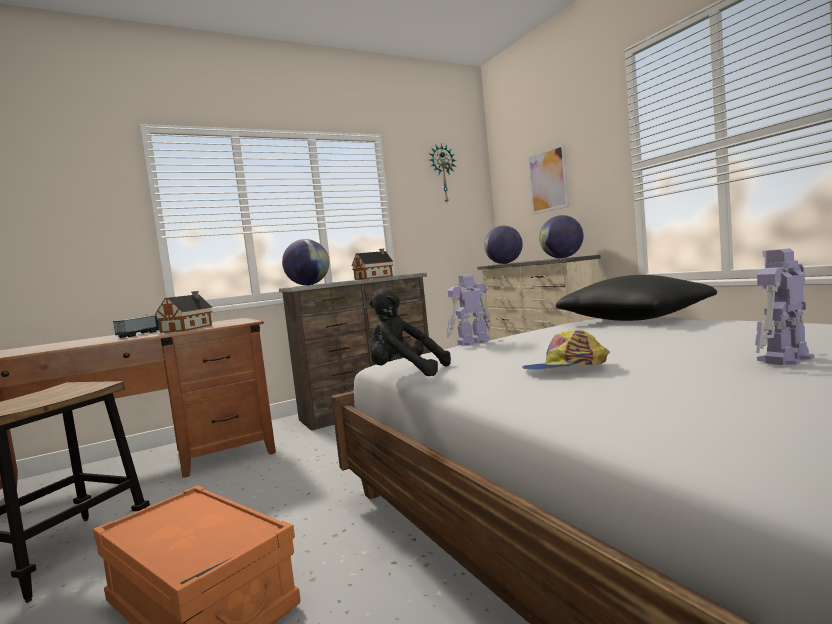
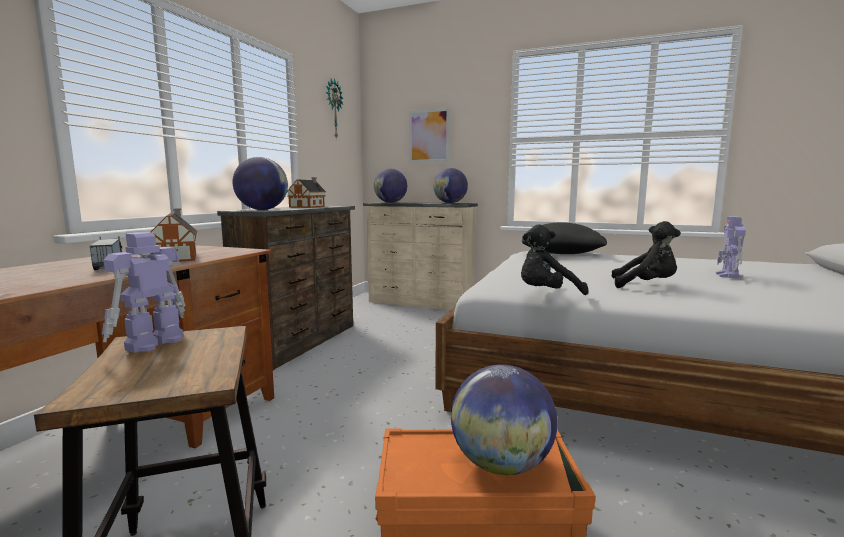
camera: 40 degrees left, 5 degrees up
toy robot [447,274,491,346] -> toy robot moved to [102,232,186,353]
cap [522,330,610,370] -> black plush toy [612,221,681,288]
none -> globe [451,364,558,475]

